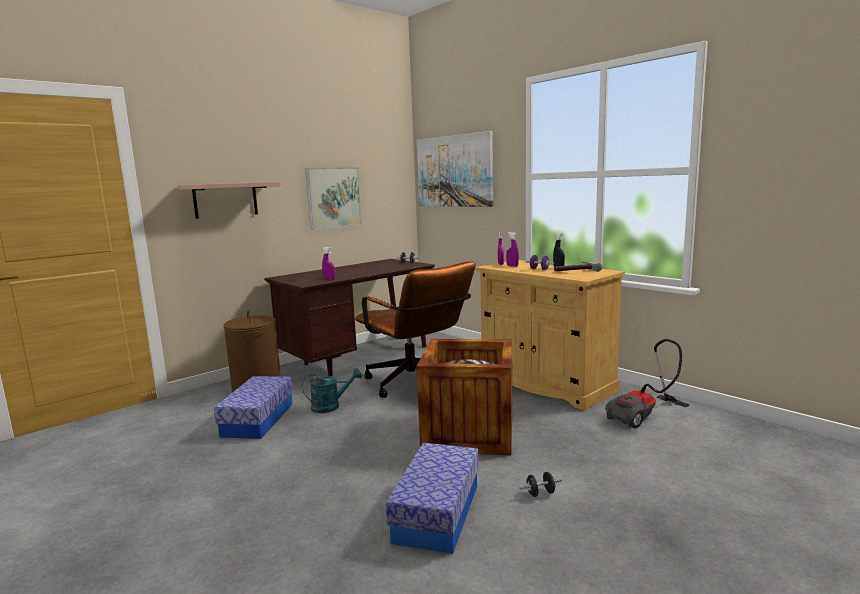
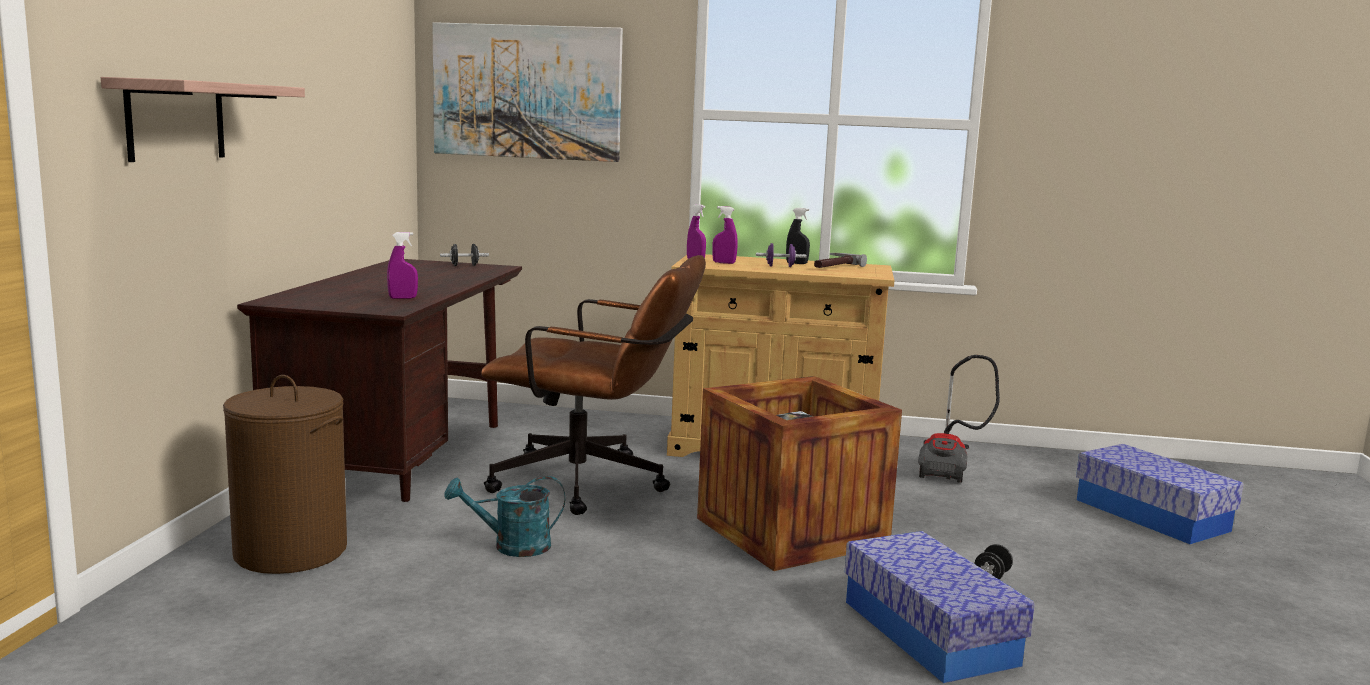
camera: 40 degrees left, 0 degrees up
storage box [214,376,293,439] -> storage box moved to [1076,444,1244,544]
turquoise watering can [302,368,362,413] -> turquoise watering can turned 135 degrees counterclockwise [444,476,565,557]
picture [305,167,362,230] -> none

